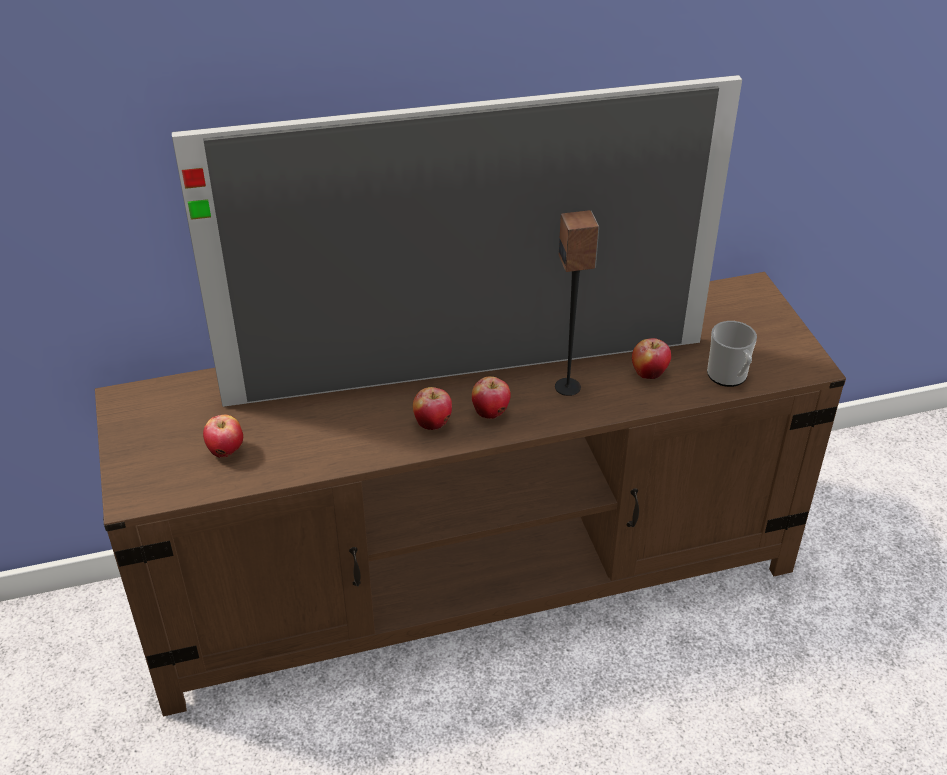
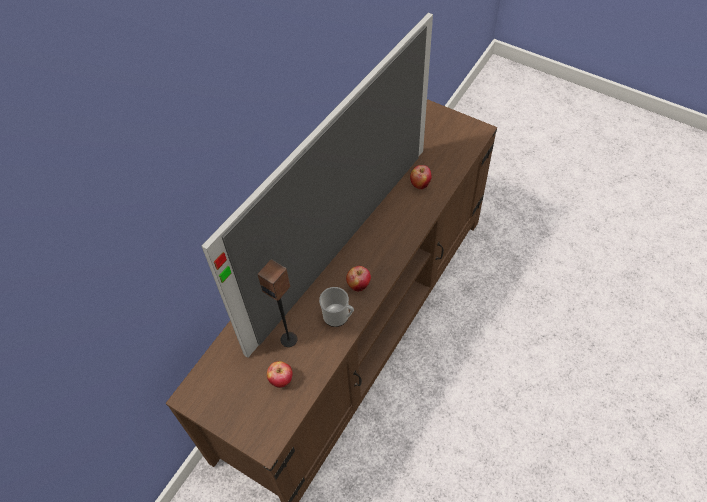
camera: 40 degrees left, 15 degrees up
apple [472,376,511,419] -> none
speaker [555,210,599,396] -> speaker moved to [258,259,297,347]
mug [707,321,757,387] -> mug moved to [319,287,354,327]

